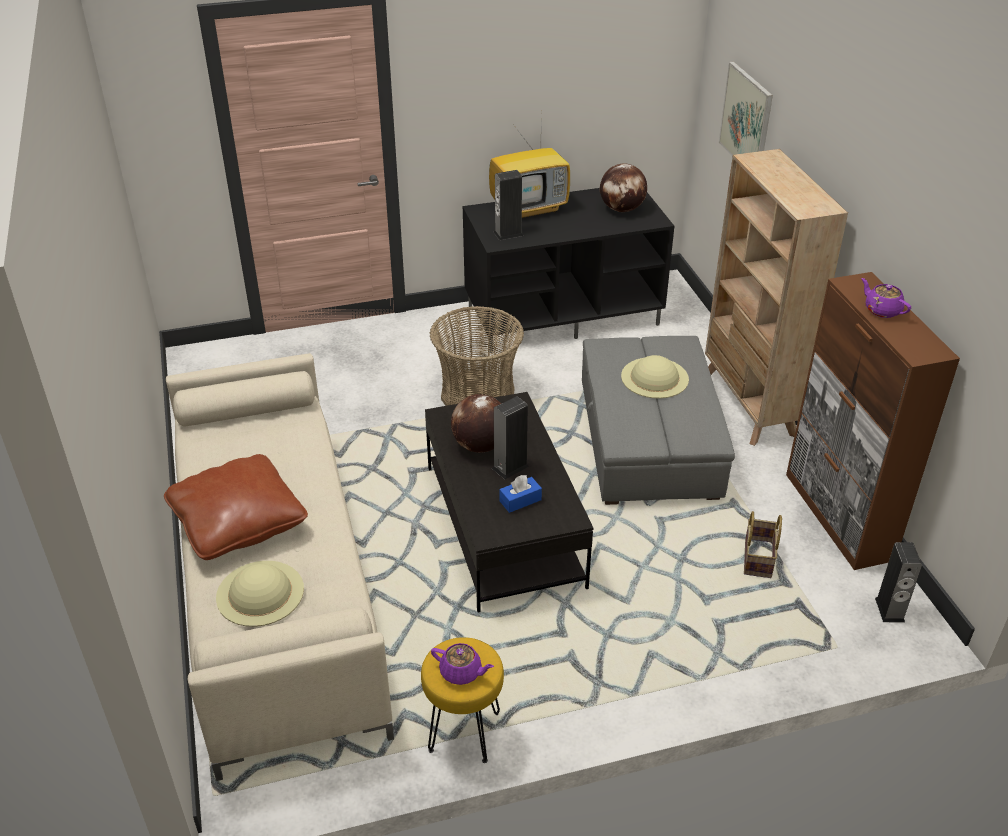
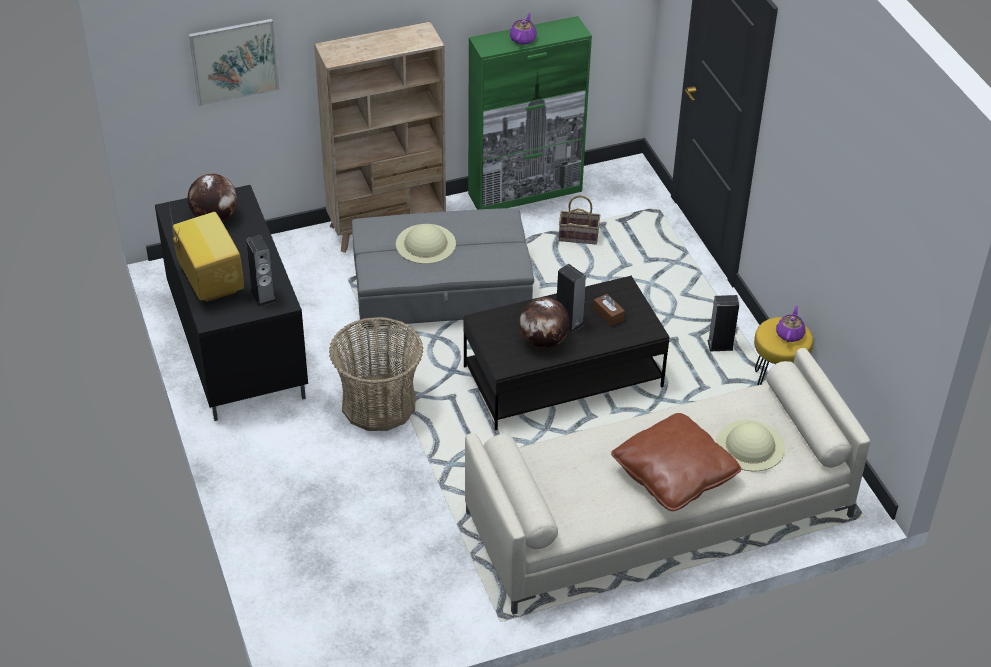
camera: 95 degrees left, 5 degrees up
blue tissue box [499,475,542,513] -> brown tissue box [593,294,625,326]
brown cabinet [786,272,960,570] -> green cabinet [468,16,592,210]
purple teapot [861,278,911,318] -> purple teapot turned 150 degrees clockwise [510,13,537,45]
speaker [875,542,922,622] -> speaker moved to [707,295,739,351]

